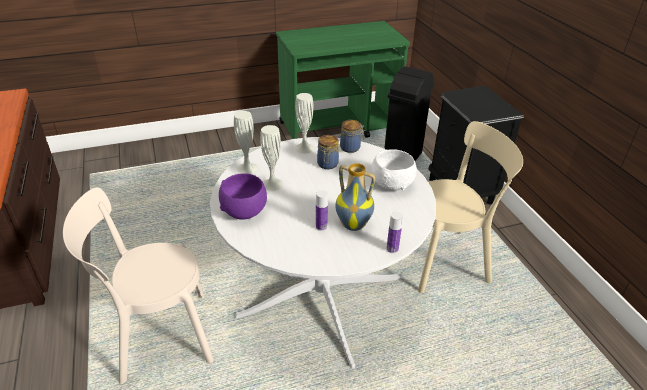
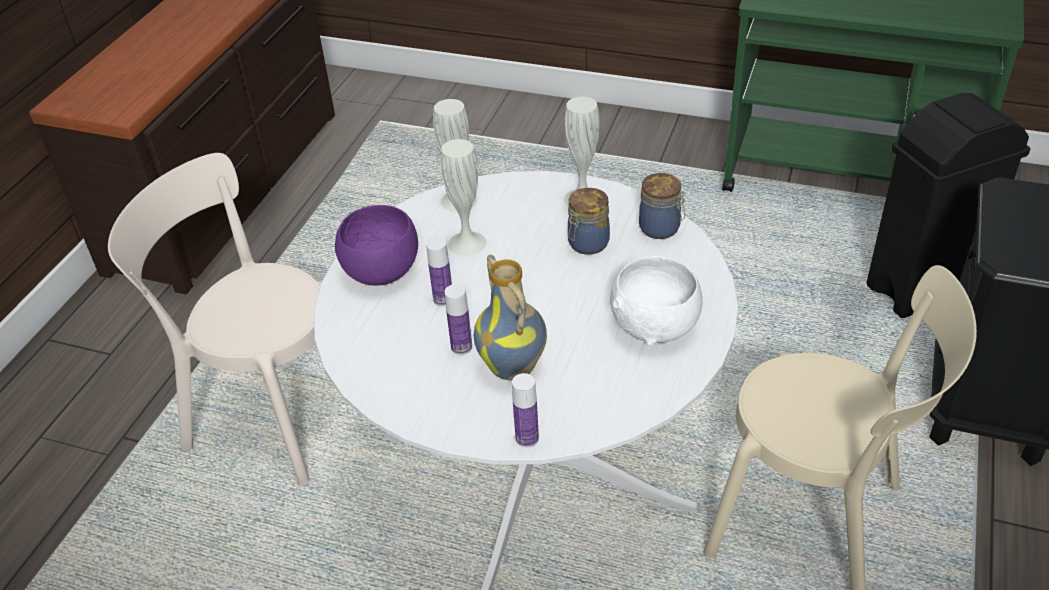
camera: 40 degrees right, 5 degrees up
none -> bottle [426,237,452,306]

